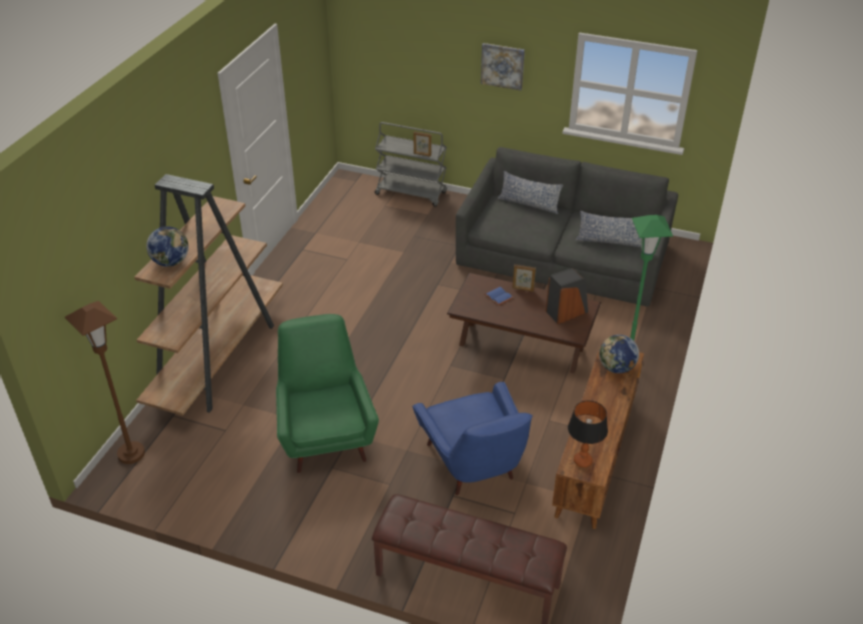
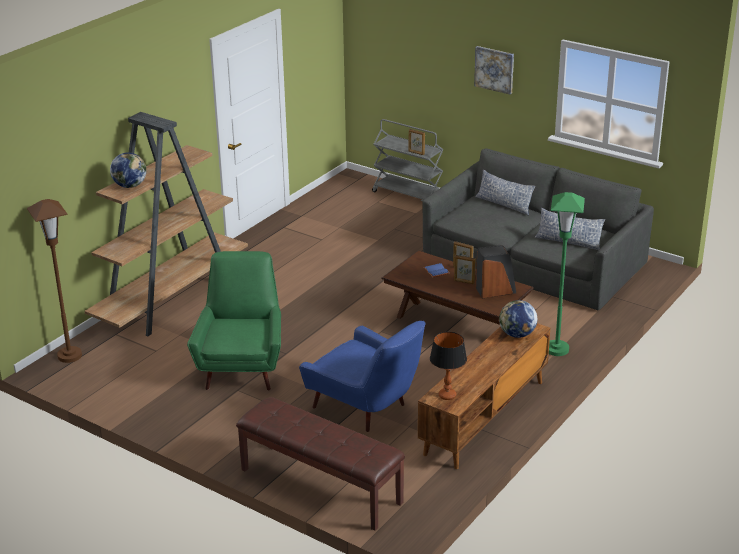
camera: 15 degrees right, 10 degrees down
blue armchair [412,382,533,495] -> blue armchair turned 45 degrees counterclockwise [299,321,425,432]
none -> picture frame [454,255,476,284]

